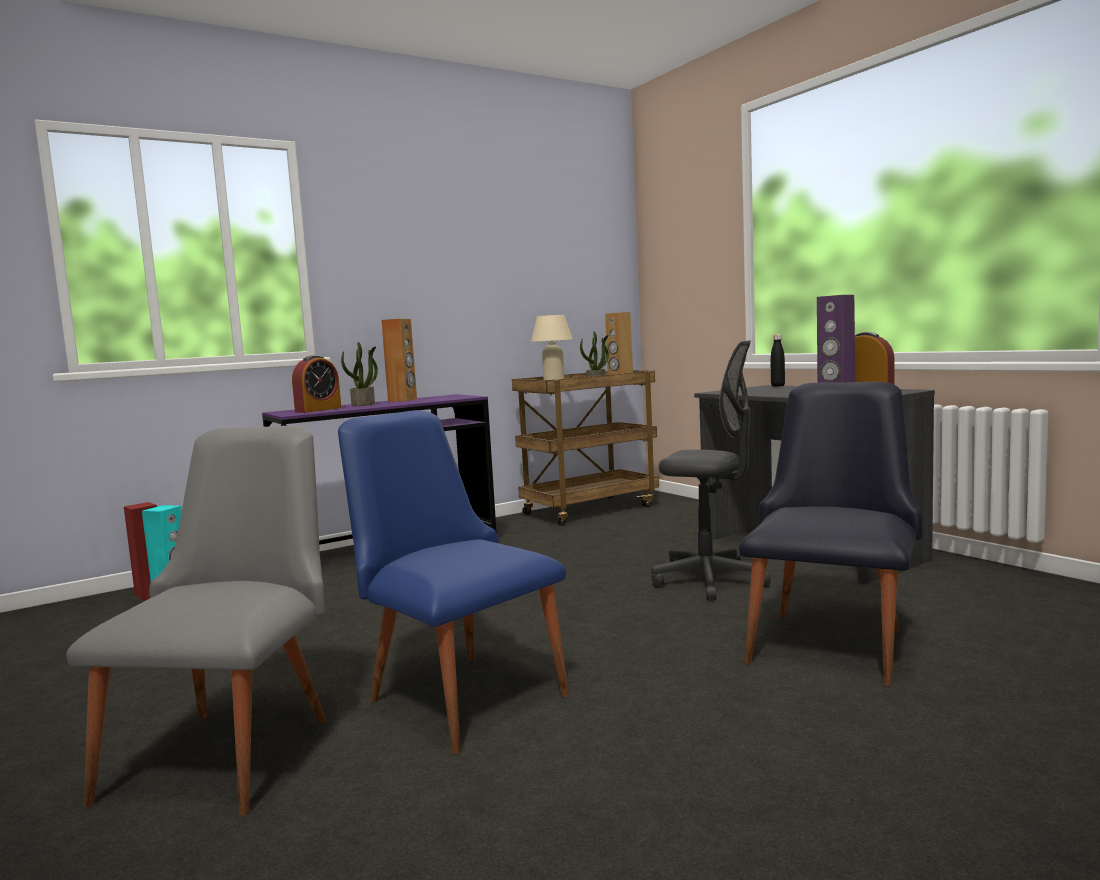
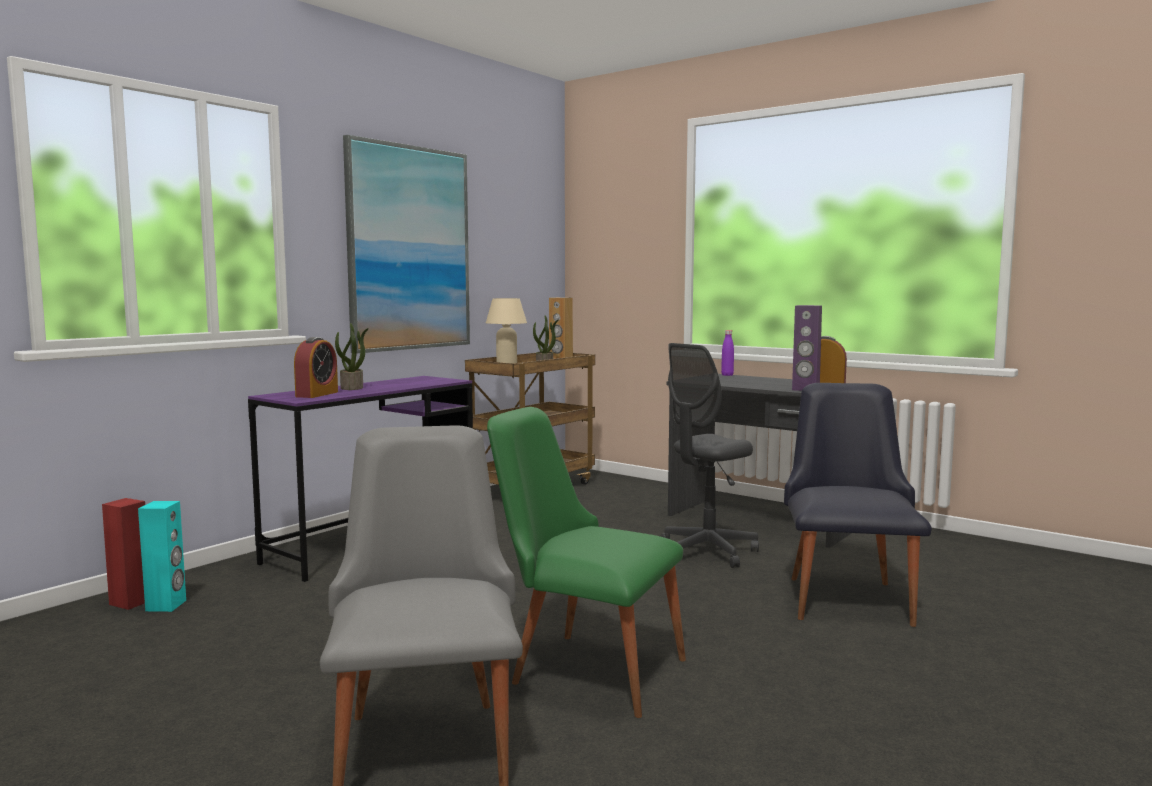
camera: 20 degrees left, 0 degrees up
blue chair [338,410,569,754] -> green chair [487,407,686,718]
brown speaker [381,319,417,402] -> none
grey office chair [651,340,771,600] -> grey office chair turned 135 degrees clockwise [660,343,759,568]
black bottle [771,335,785,387] -> purple bottle [721,330,734,376]
none -> picture [343,135,470,353]

